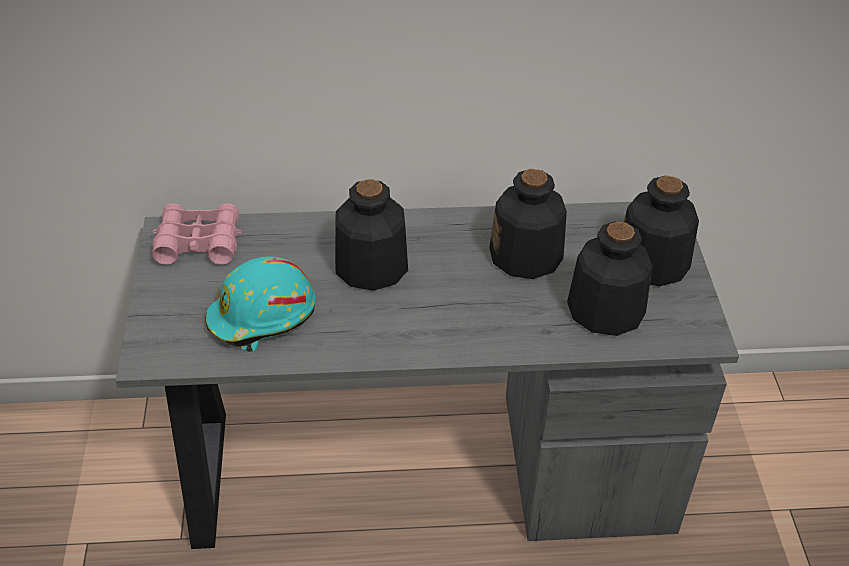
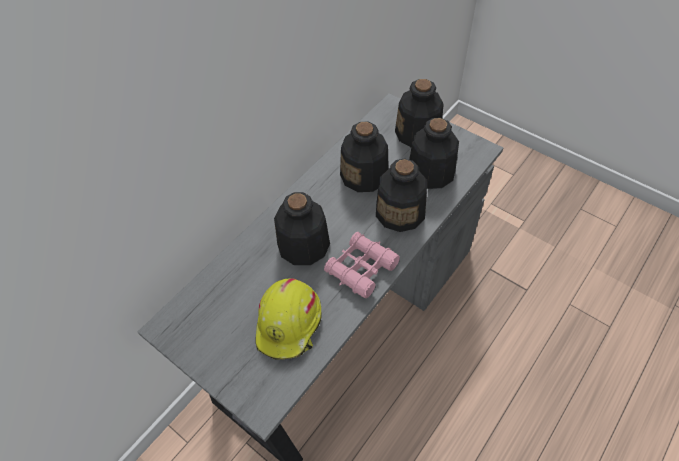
camera: 45 degrees left, 10 degrees up
pink binoculars [152,203,242,265] -> pink binoculars moved to [324,232,400,298]
turquoise hard hat [205,257,316,352] -> yellow hard hat [255,278,322,360]
none -> bottle [376,158,427,232]

